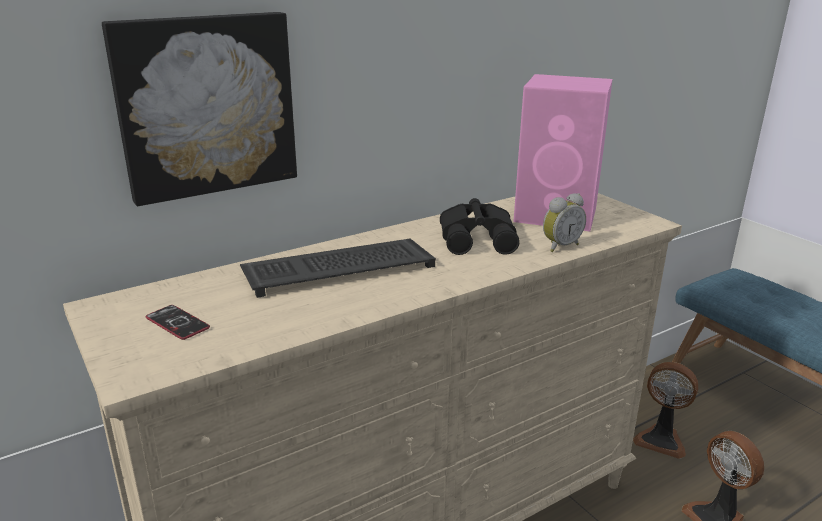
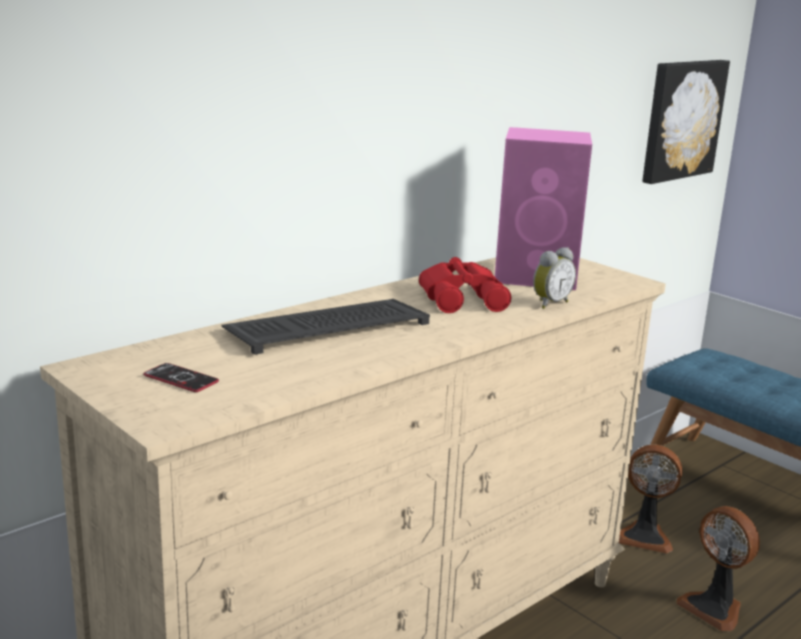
camera: 10 degrees left, 5 degrees down
picture [102,12,297,206] -> picture moved to [642,60,730,184]
black binoculars [440,198,520,255] -> red binoculars [419,257,511,313]

